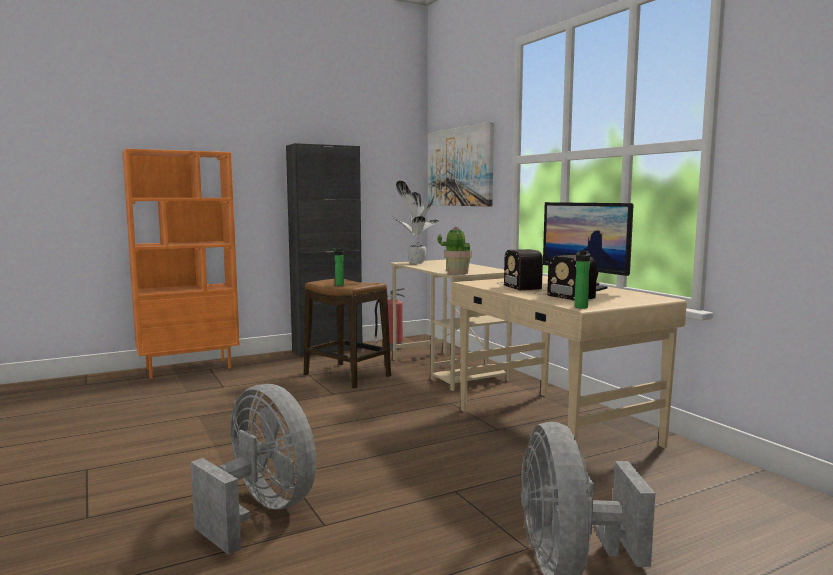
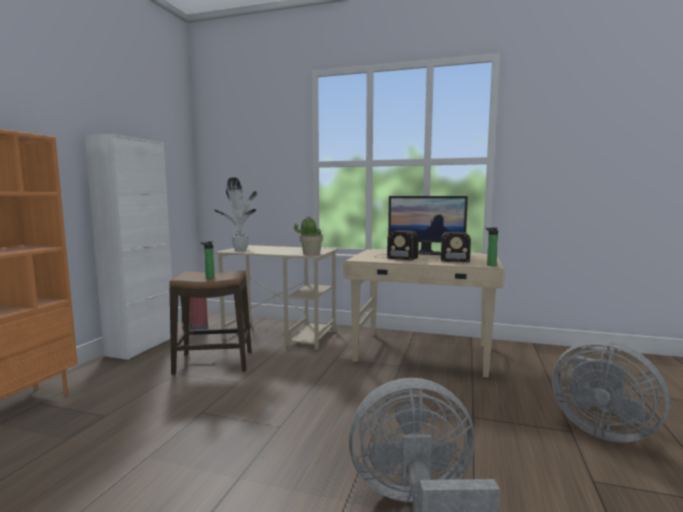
camera: 45 degrees left, 0 degrees up
black cabinet [286,143,363,357] -> white cabinet [85,134,172,360]
picture [428,122,494,207] -> none

